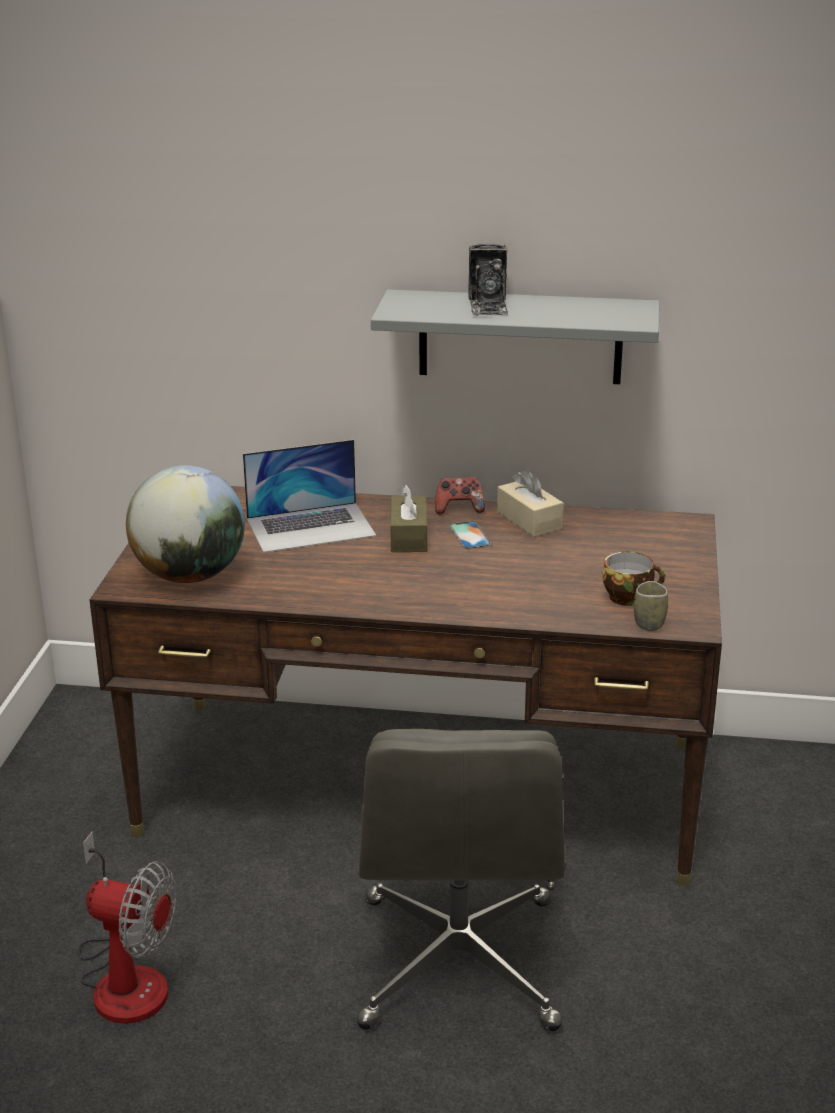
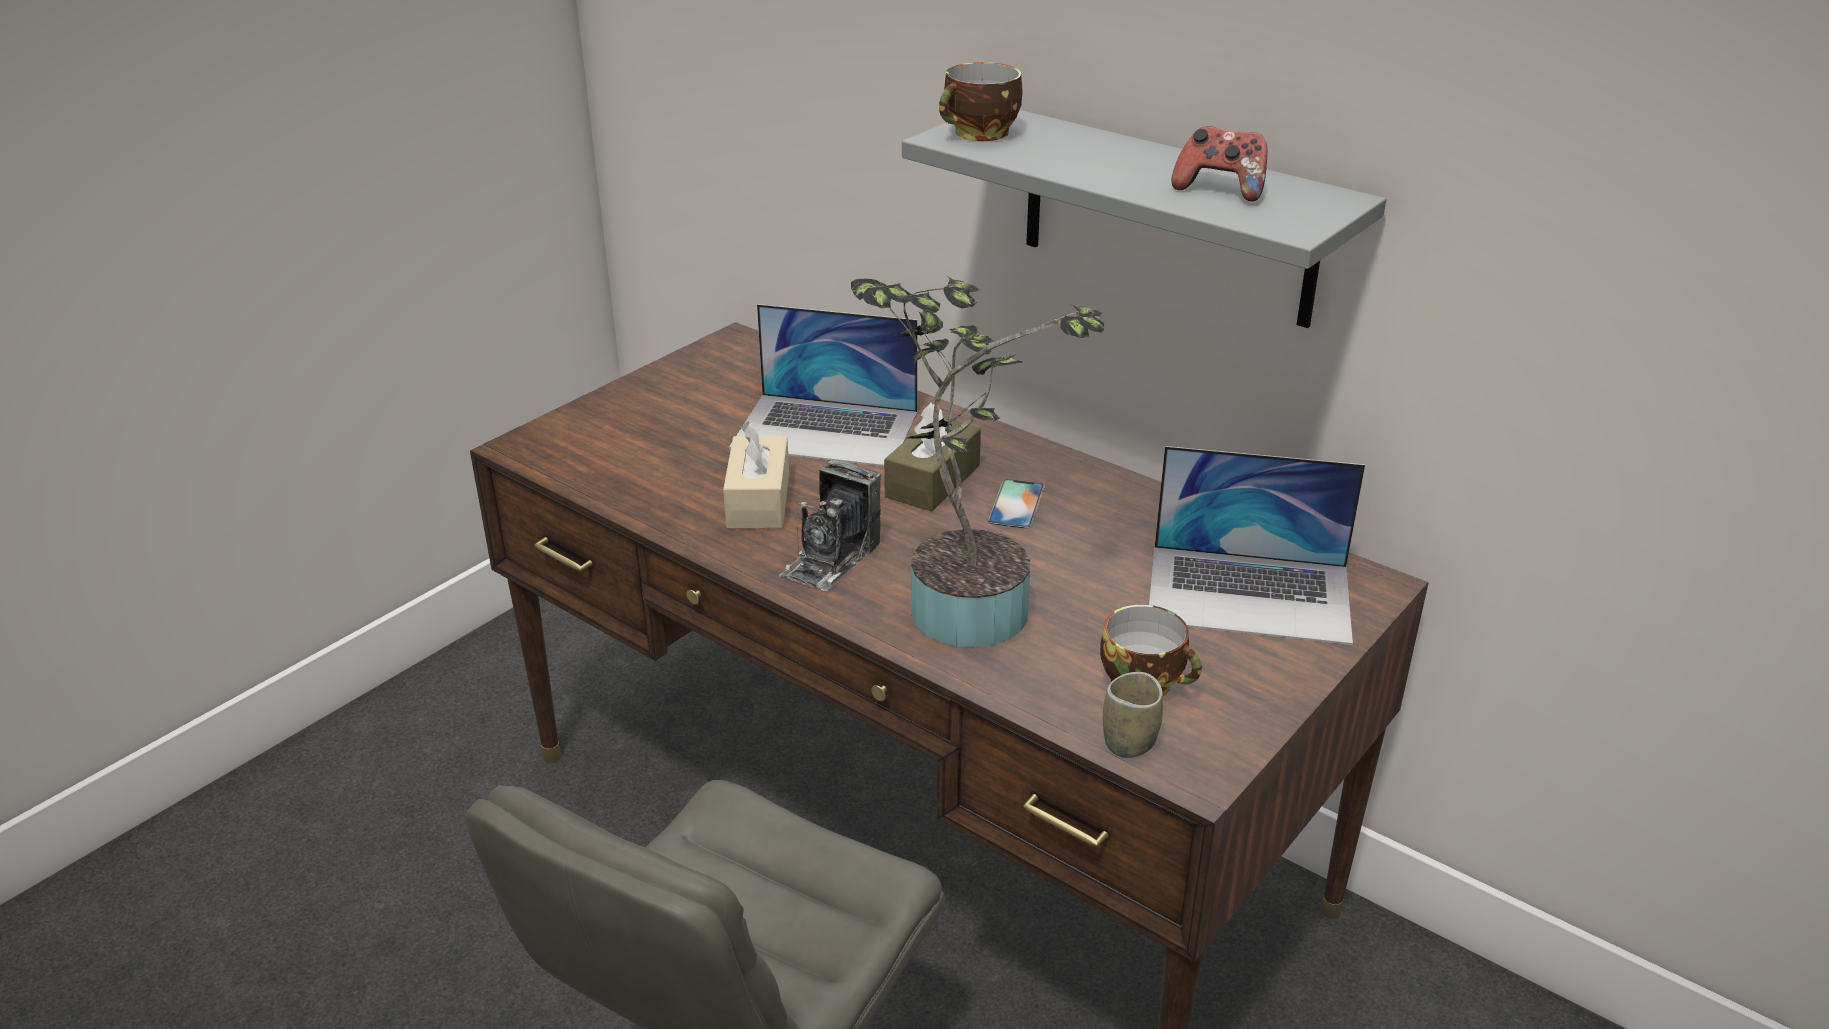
camera: 30 degrees right, 5 degrees up
fan [78,832,176,1024] -> none
globe [126,465,245,583] -> none
game controller [435,477,485,514] -> game controller moved to [1172,126,1267,202]
camera [468,243,508,315] -> camera moved to [779,460,881,591]
beige tissue box [497,469,564,537] -> beige tissue box moved to [723,421,789,528]
none -> potted plant [851,278,1104,648]
none -> cup [939,62,1023,141]
none -> laptop [1149,446,1365,645]

